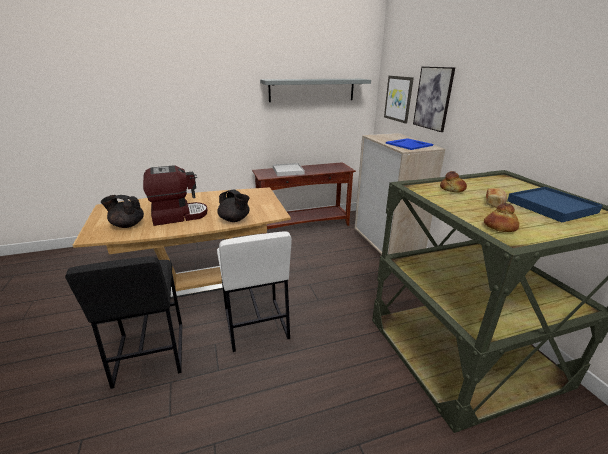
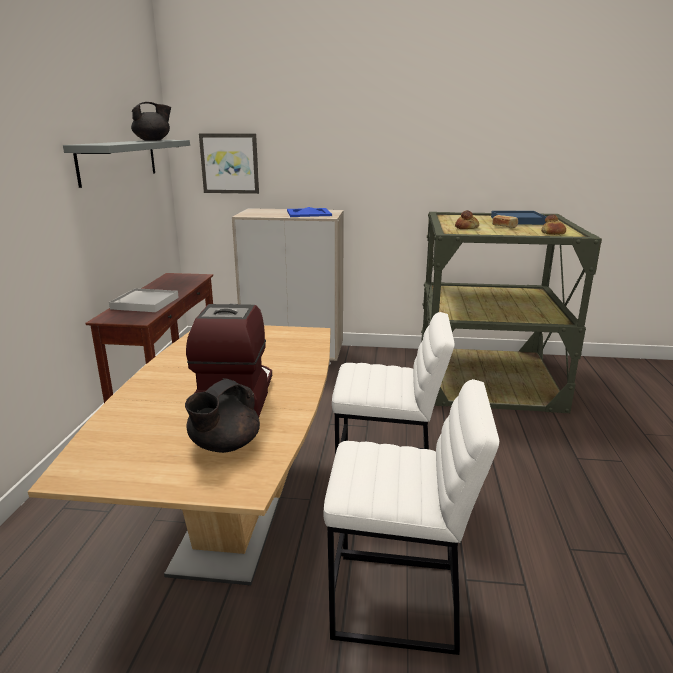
camera: 65 degrees left, 5 degrees down
black chair [65,256,182,389] -> white chair [323,379,499,655]
black teapot [217,189,250,222] -> black teapot moved to [131,102,171,141]
picture [413,66,455,132] -> none

